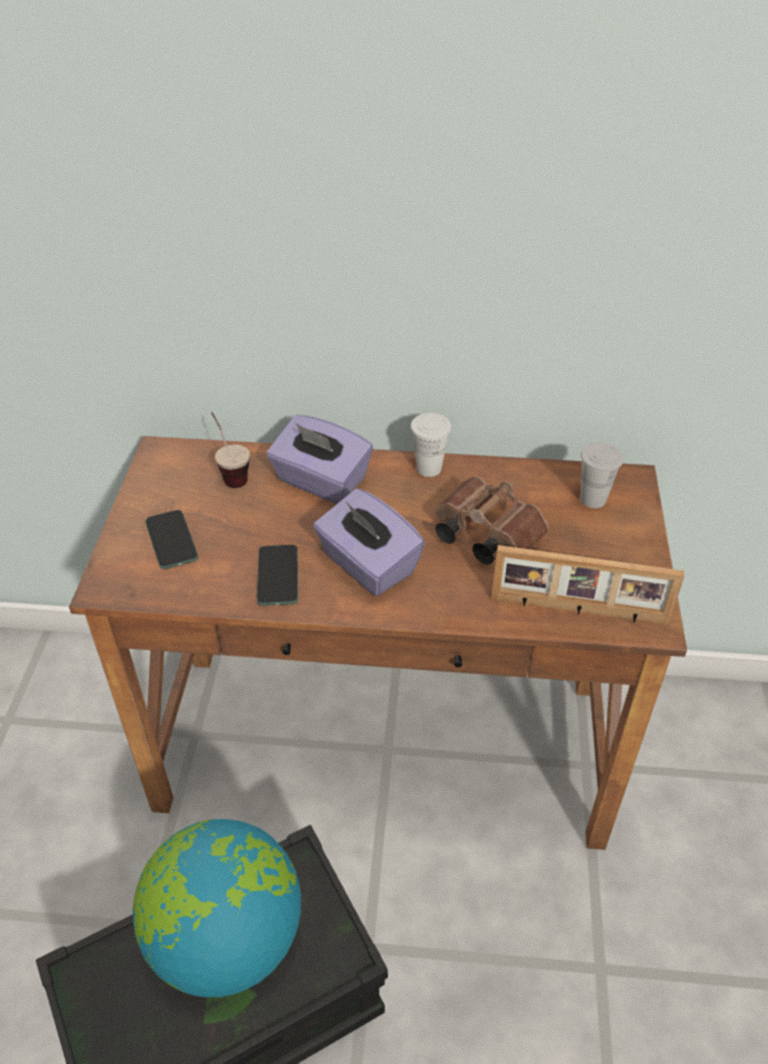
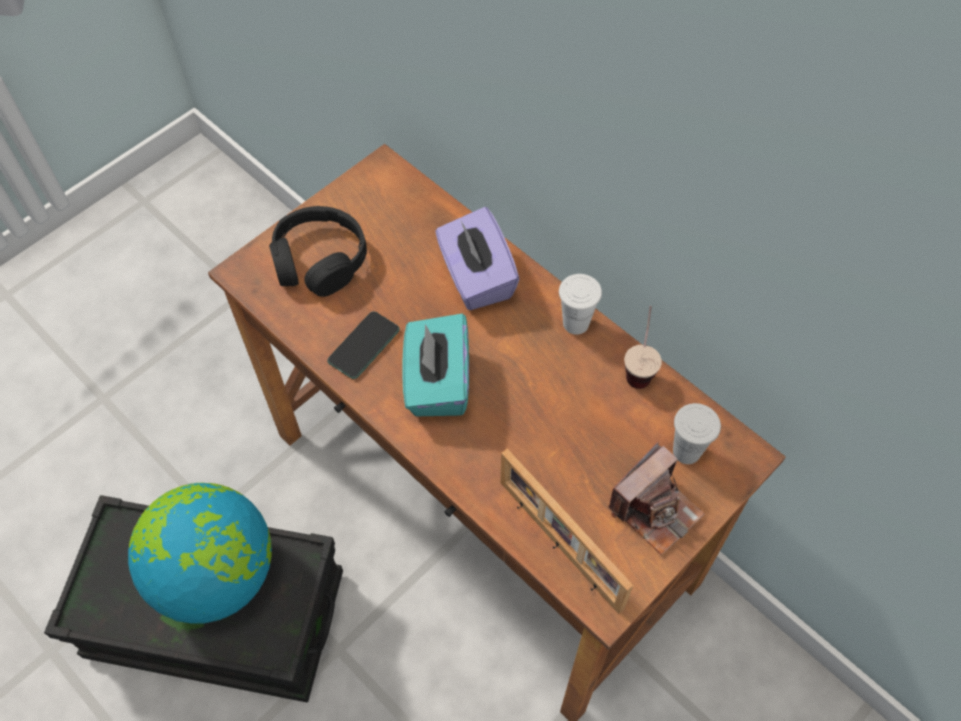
camera: 40 degrees right, 15 degrees up
phone [145,510,198,569] -> black headphones [269,206,367,297]
cup [211,412,250,488] -> cup moved to [624,306,662,389]
purple tissue box [313,489,425,596] -> turquoise tissue box [402,314,469,416]
brown binoculars [434,476,549,564] -> none
none -> camera [608,442,705,555]

